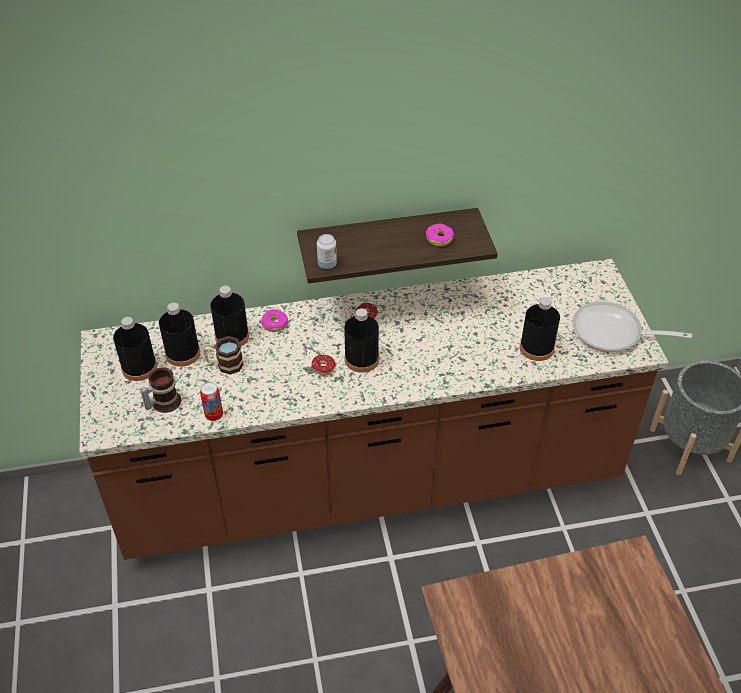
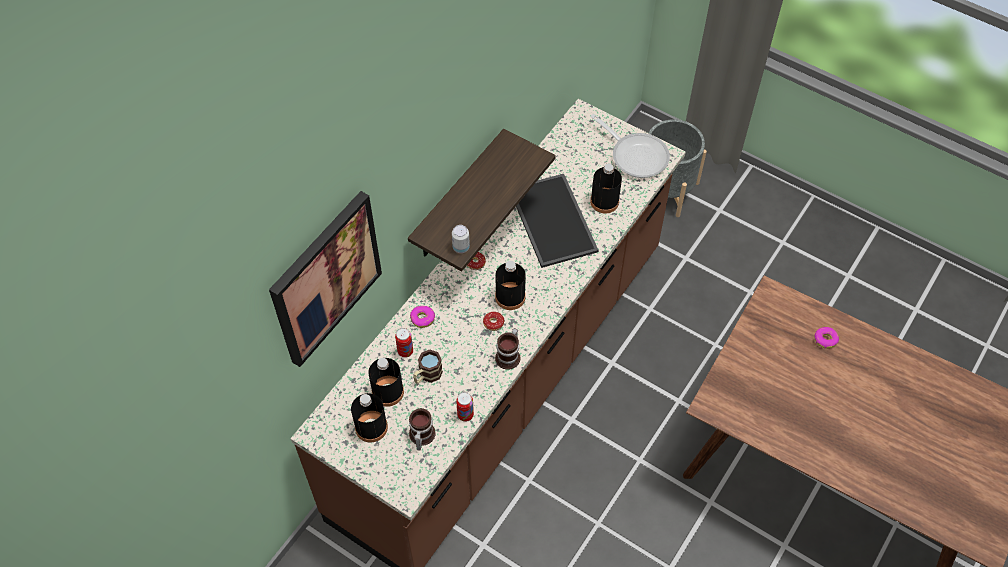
camera: 45 degrees left, 10 degrees up
black bottle [210,286,249,346] -> can [395,328,413,358]
donut [426,224,454,246] -> donut moved to [814,327,839,349]
frying pan [572,301,692,352] -> frying pan turned 105 degrees counterclockwise [590,114,670,178]
none -> picture [269,191,382,367]
none -> mug [495,328,521,370]
none -> tray [516,174,599,268]

